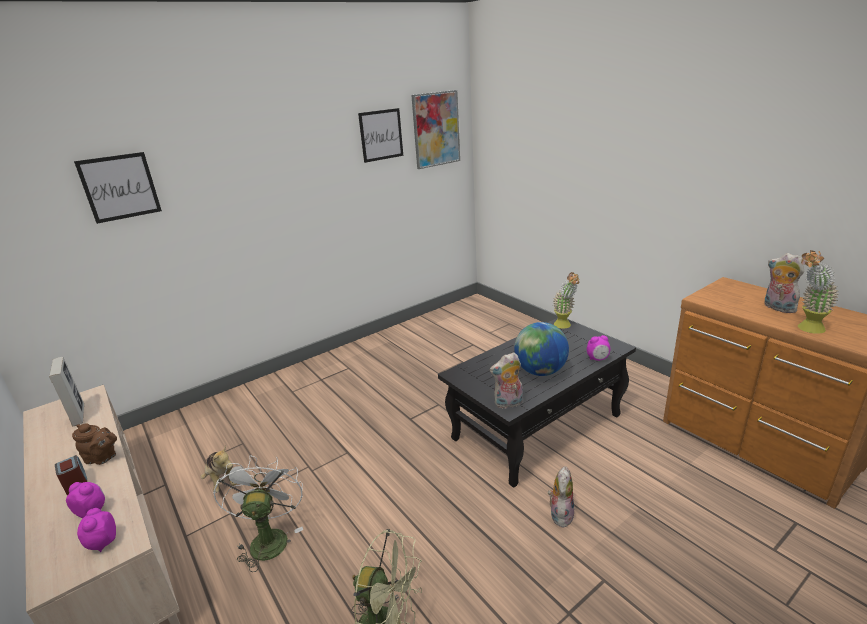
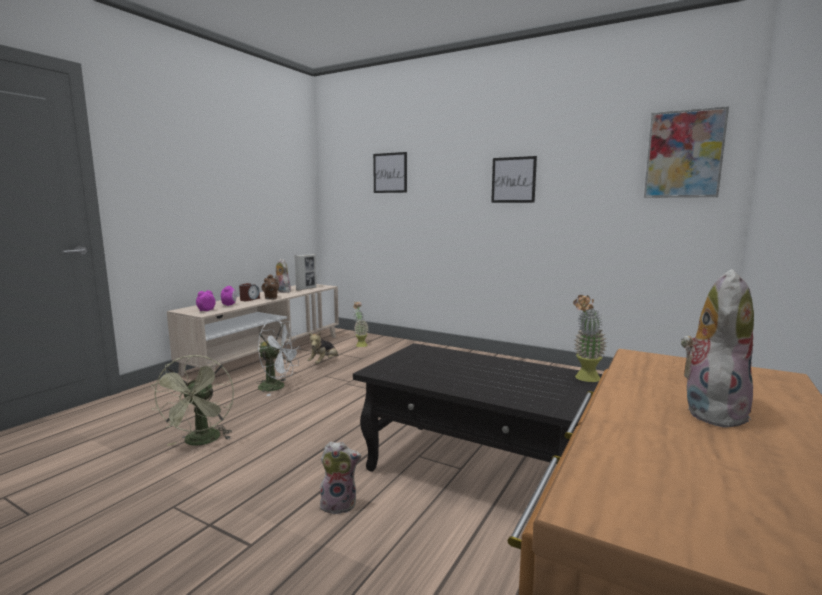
camera: 65 degrees right, 15 degrees down
white fan [213,455,303,572] -> white fan turned 45 degrees clockwise [257,320,301,396]
picture [358,108,403,163] -> picture moved to [491,156,537,203]
plush toy [490,352,523,409] -> plush toy moved to [275,259,291,293]
globe [514,322,569,376] -> none
alarm clock [587,335,610,361] -> none
potted plant [798,250,838,334] -> potted plant moved to [353,302,369,347]

